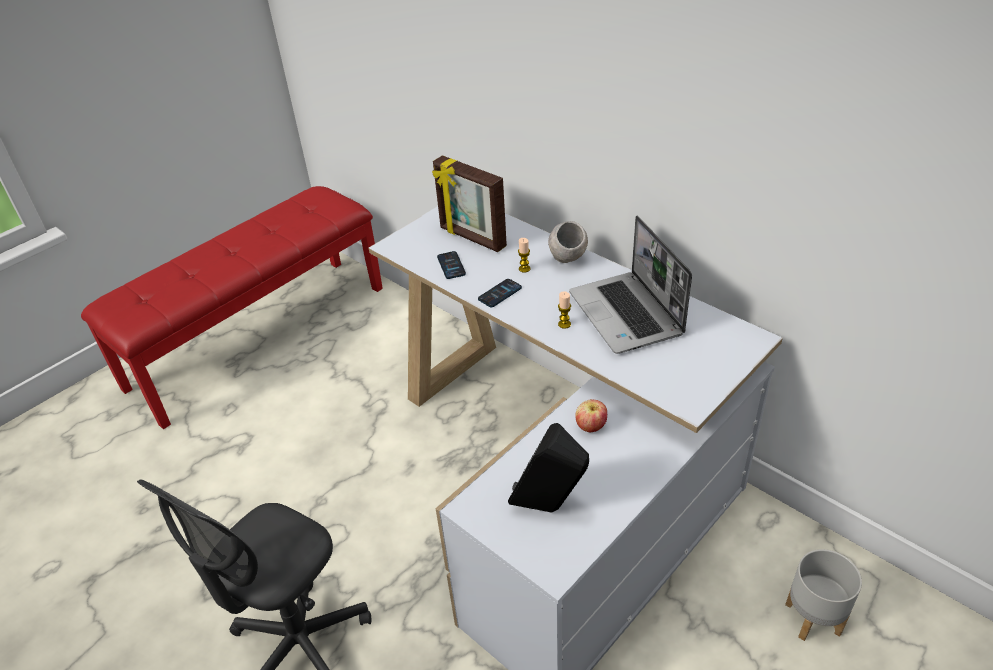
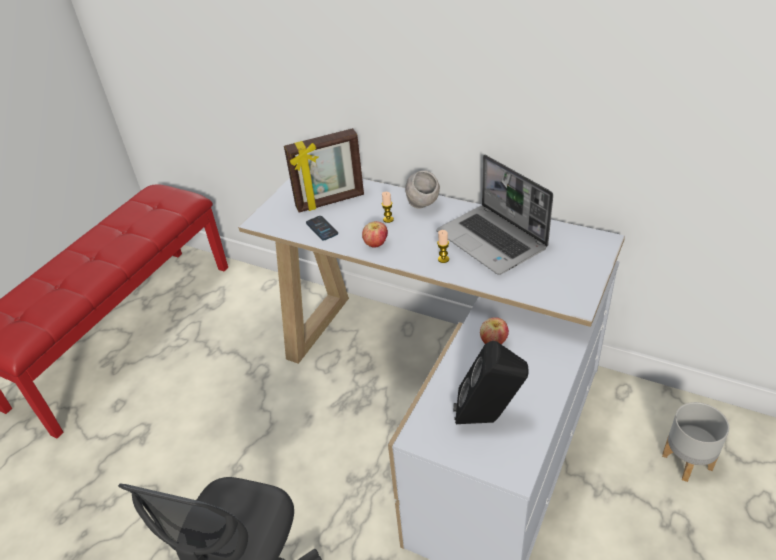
camera: 15 degrees left, 0 degrees up
picture frame [432,155,507,252] -> picture frame turned 45 degrees counterclockwise [284,128,364,213]
phone [478,279,522,307] -> apple [362,221,388,248]

